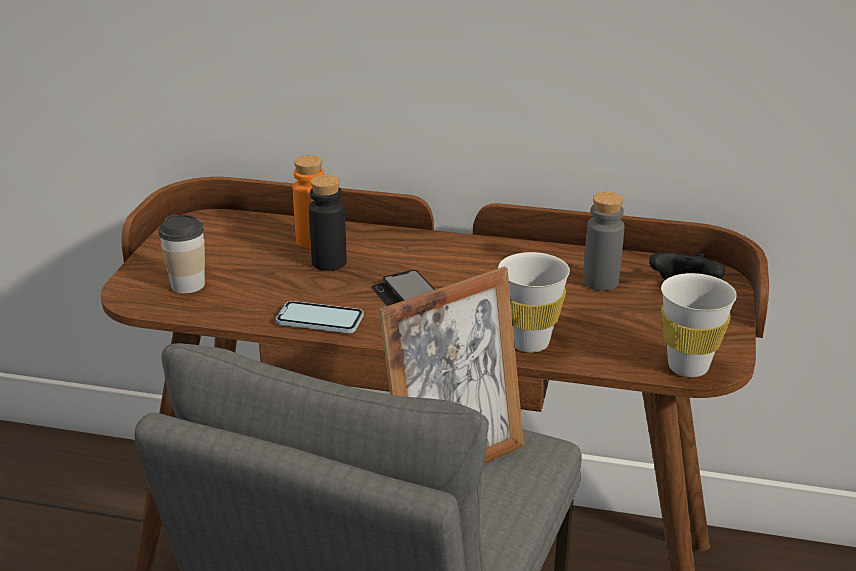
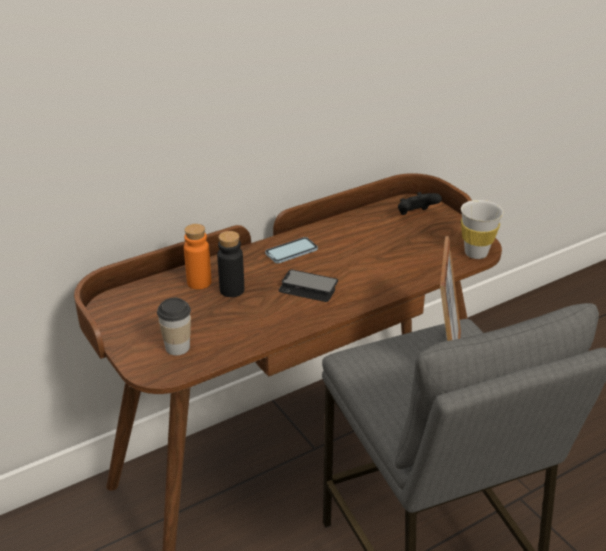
camera: 45 degrees left, 5 degrees up
phone [276,301,364,333] -> phone moved to [265,237,318,263]
white cup [498,252,570,353] -> none
grey bottle [583,192,625,291] -> none

